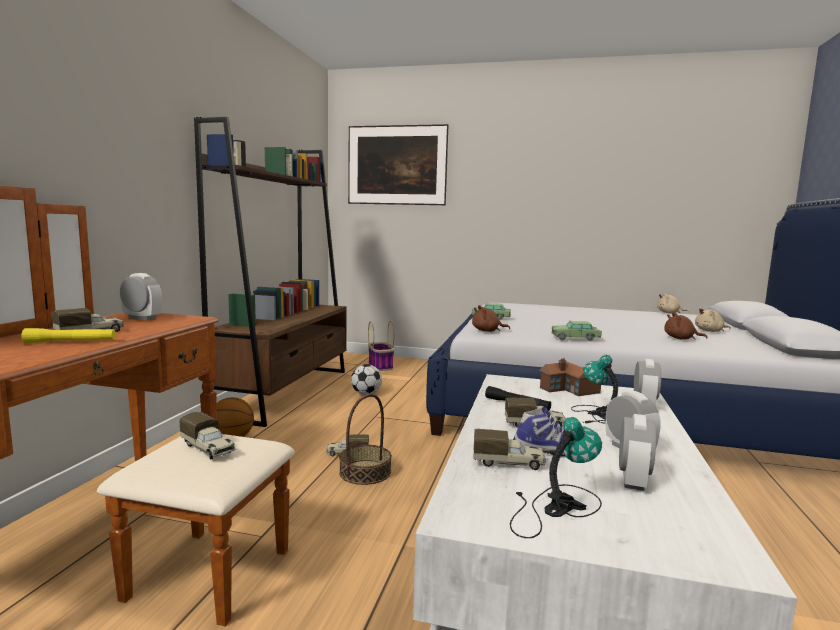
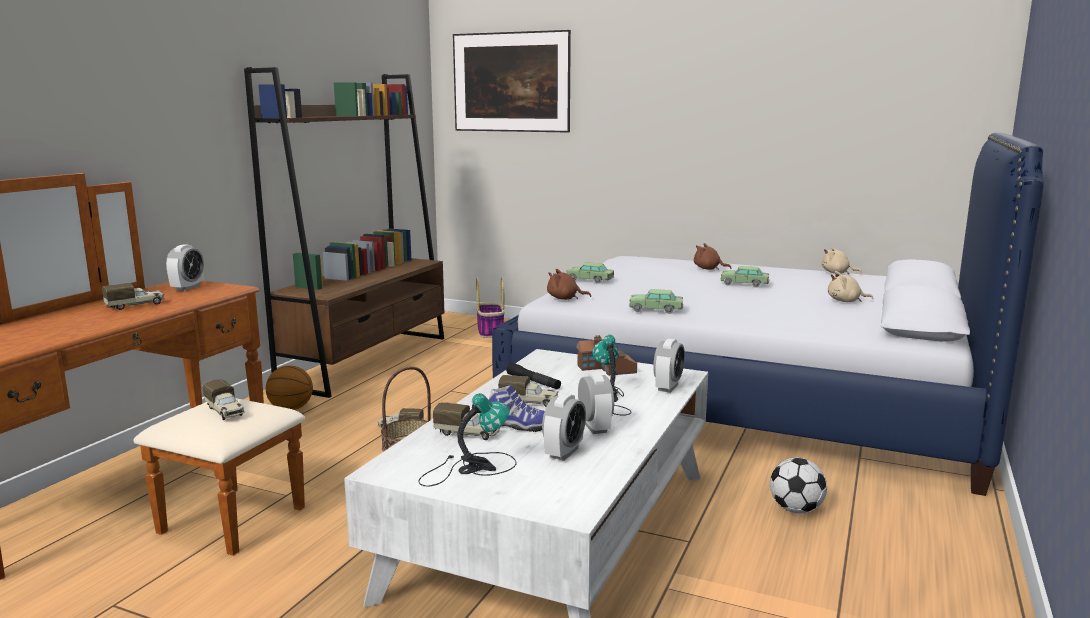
camera: 10 degrees right, 5 degrees up
yellow flashlight [21,328,116,343] -> none
alarm clock [120,273,162,320] -> alarm clock turned 75 degrees clockwise [166,244,204,291]
football [351,364,382,395] -> football moved to [770,458,827,514]
brown plush toy [664,312,708,340] -> brown plush toy moved to [694,243,732,270]
none -> toy car [721,266,769,288]

